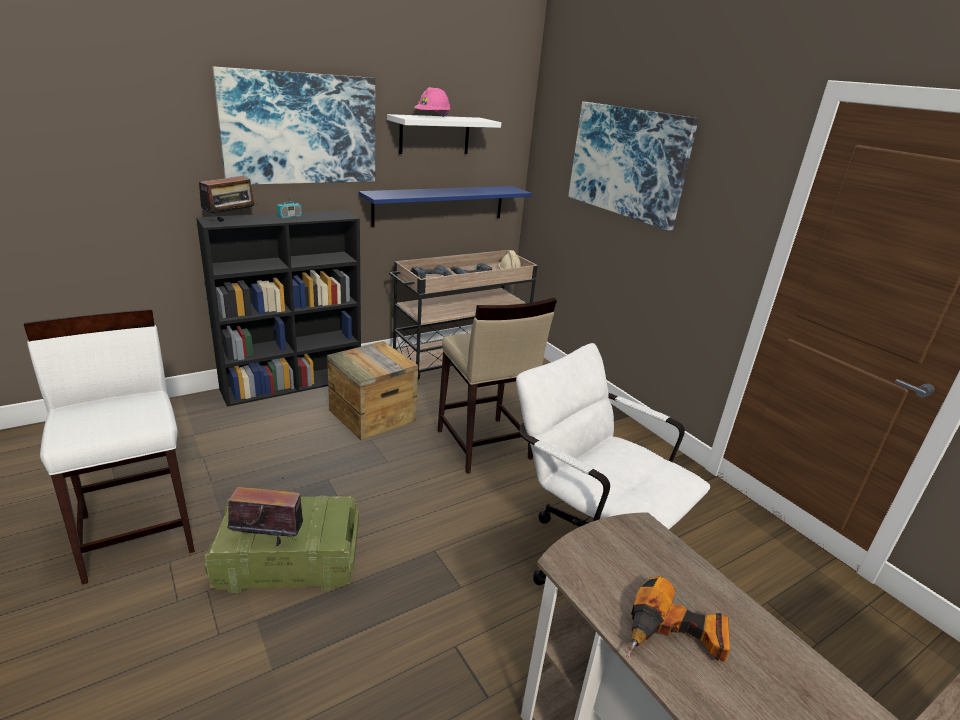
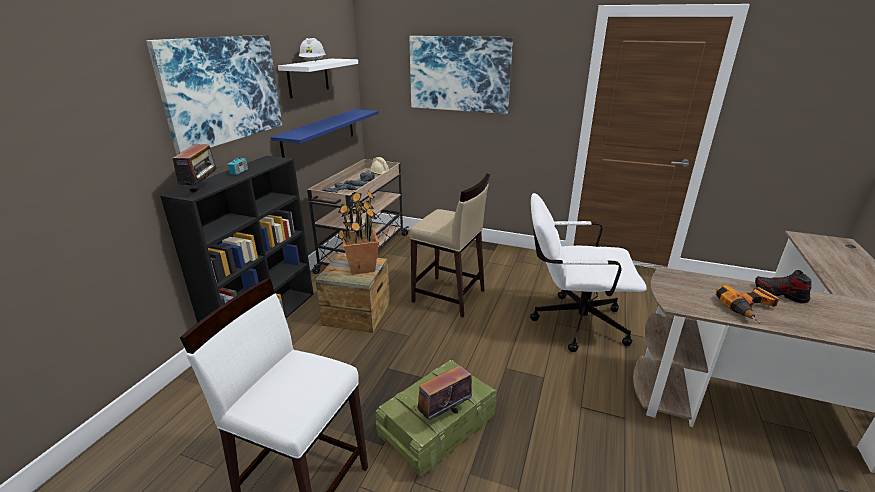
camera: 35 degrees left, 0 degrees up
pink hard hat [414,87,451,117] -> white hard hat [299,38,326,61]
none -> potted plant [338,190,379,275]
none -> shoe [755,270,812,303]

